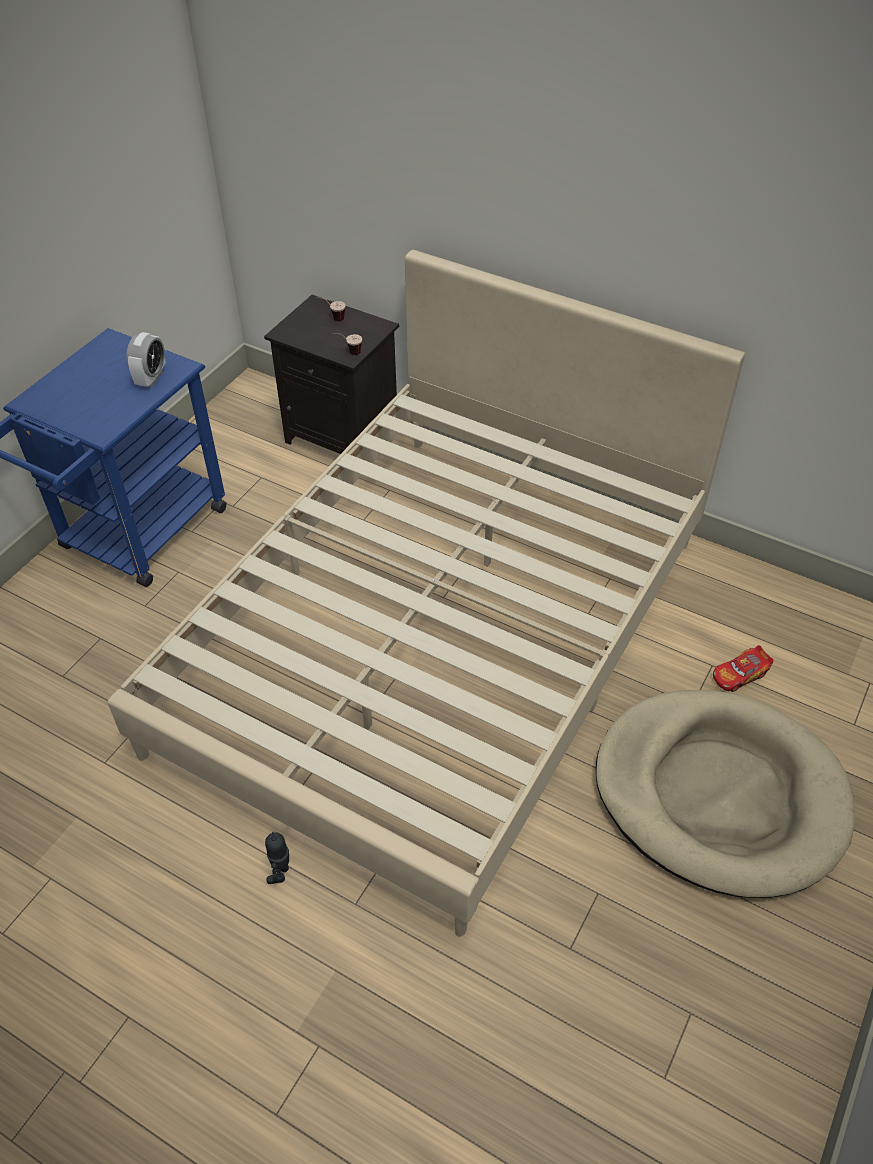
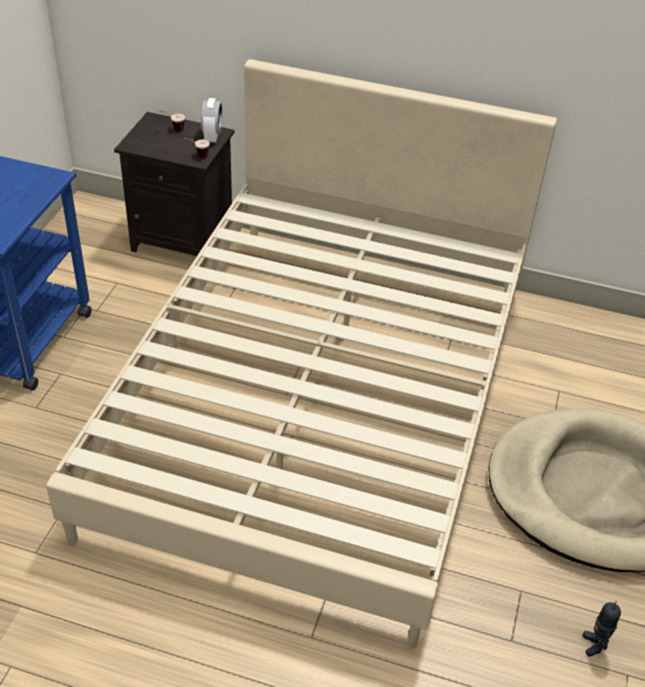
camera: 15 degrees left, 5 degrees down
alarm clock [126,332,166,387] -> alarm clock moved to [201,98,222,143]
toy robot [265,832,289,884] -> toy robot moved to [582,601,621,656]
toy car [713,645,774,692] -> none

